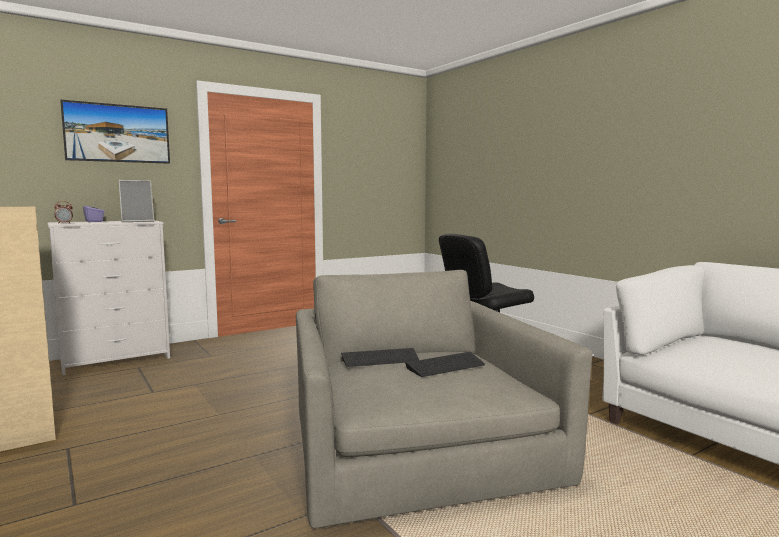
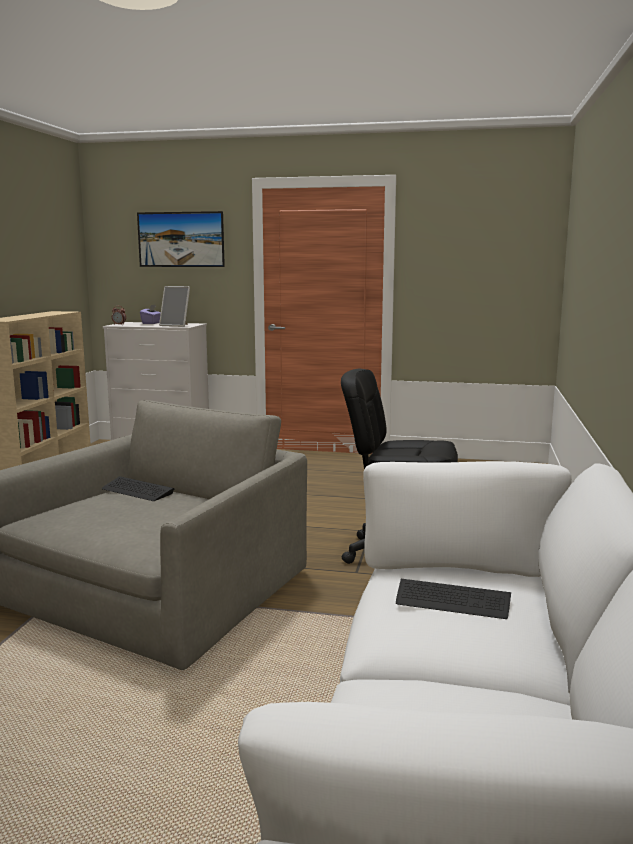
camera: 45 degrees right, 5 degrees up
keyboard [405,352,485,377] -> keyboard moved to [396,579,511,619]

